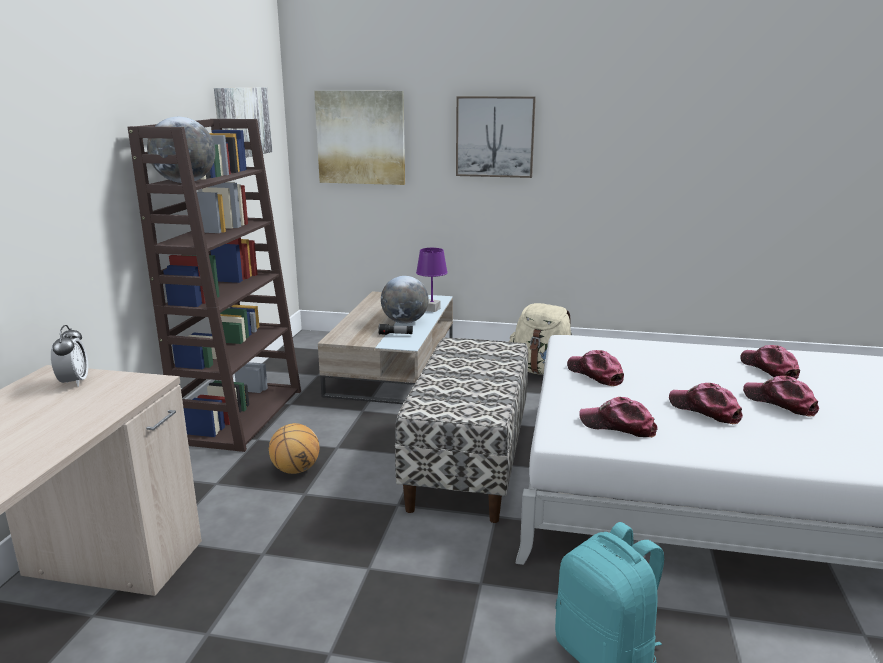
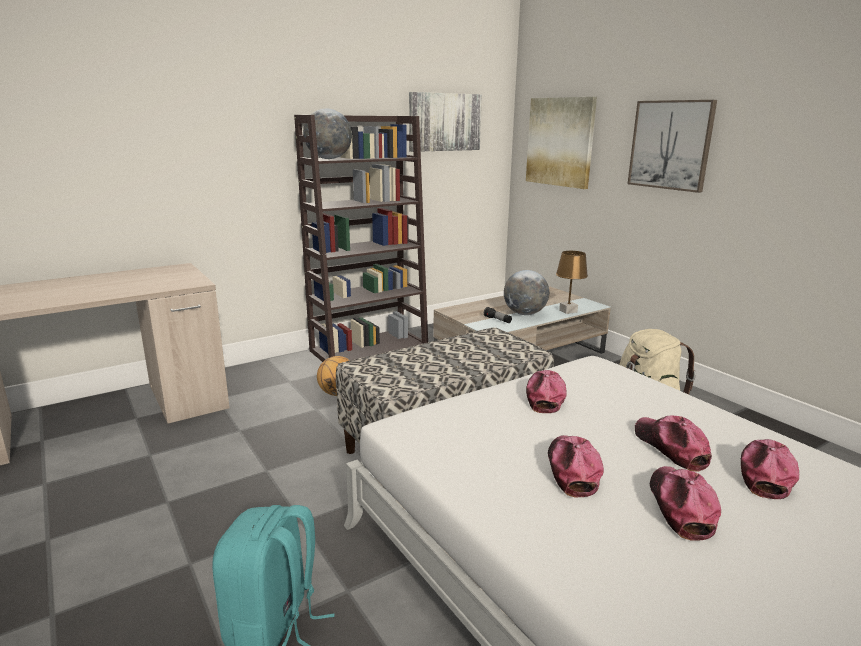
camera: 45 degrees right, 0 degrees up
alarm clock [51,325,88,387] -> none
purple table lamp [416,248,448,312] -> brown table lamp [556,251,588,314]
cap [579,397,658,437] -> cap moved to [635,415,712,472]

